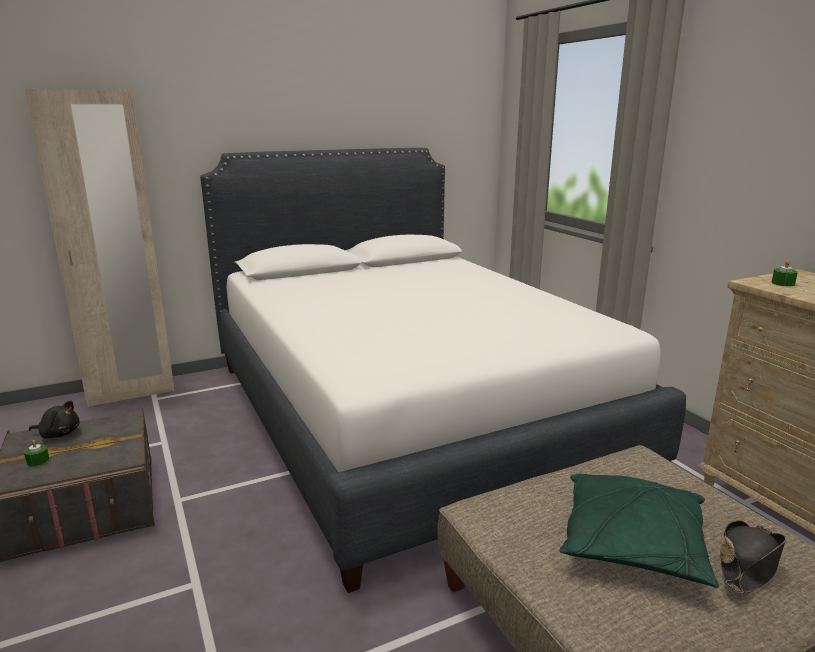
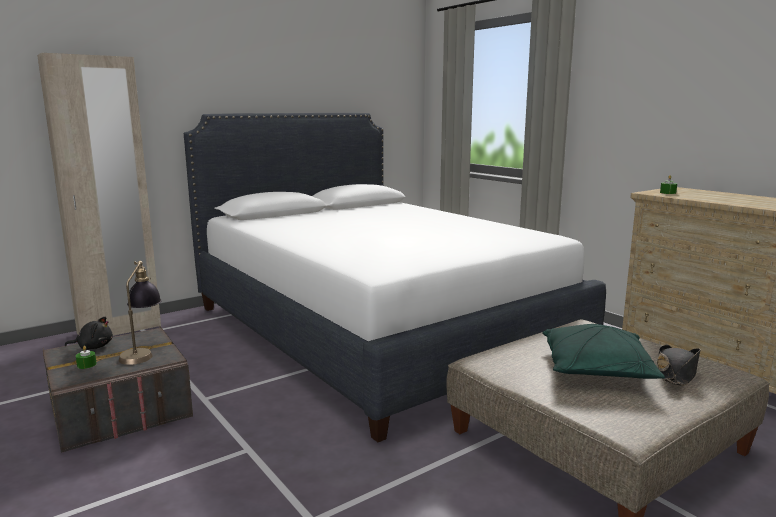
camera: 10 degrees left, 5 degrees down
none -> table lamp [119,261,162,365]

